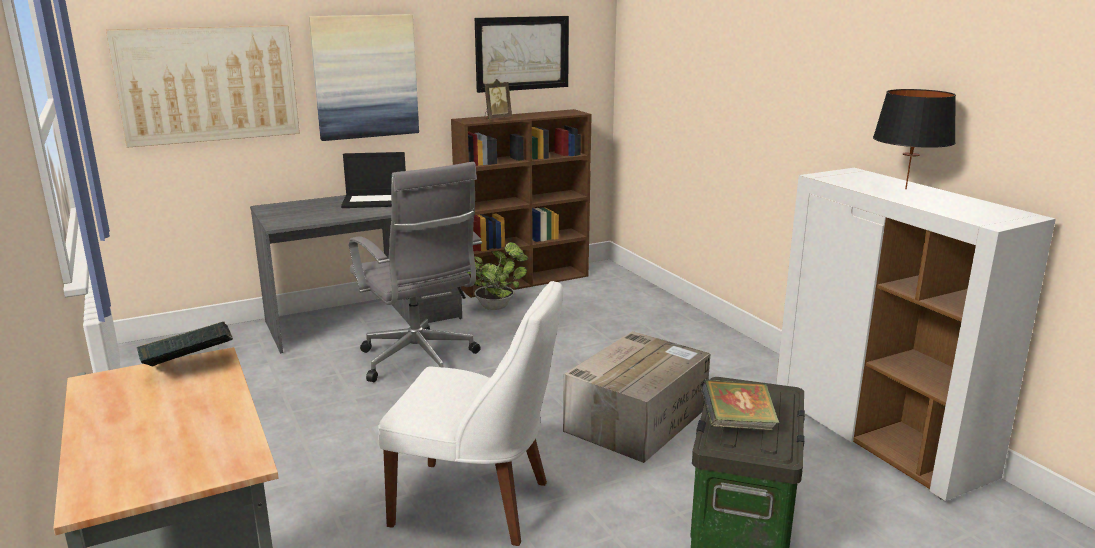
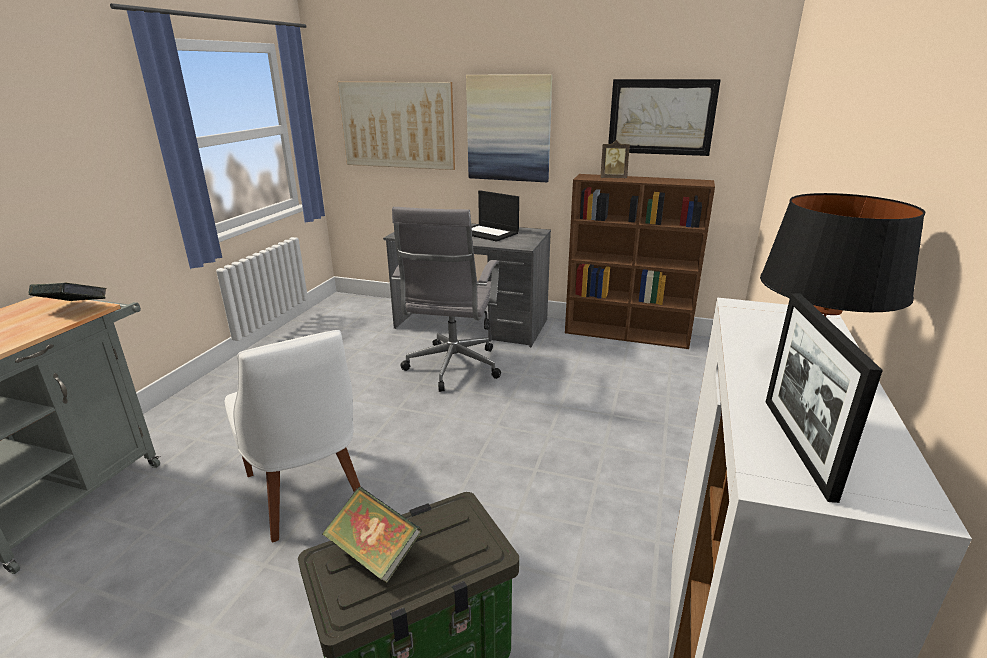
camera: 45 degrees right, 5 degrees up
potted plant [467,242,529,310] -> none
cardboard box [563,331,711,463] -> none
none -> picture frame [766,293,883,503]

